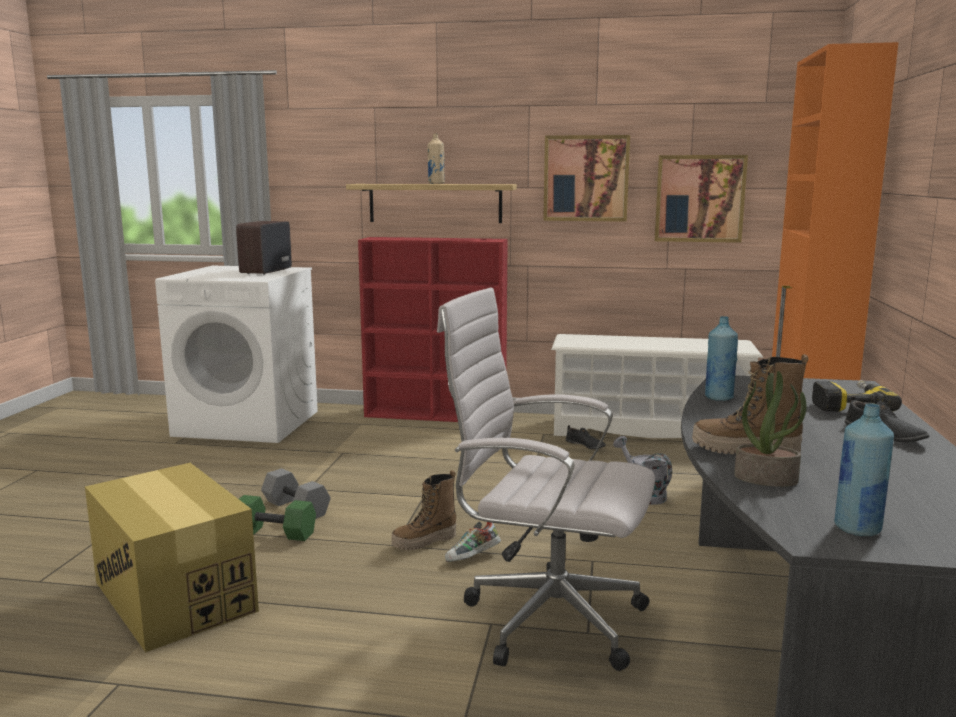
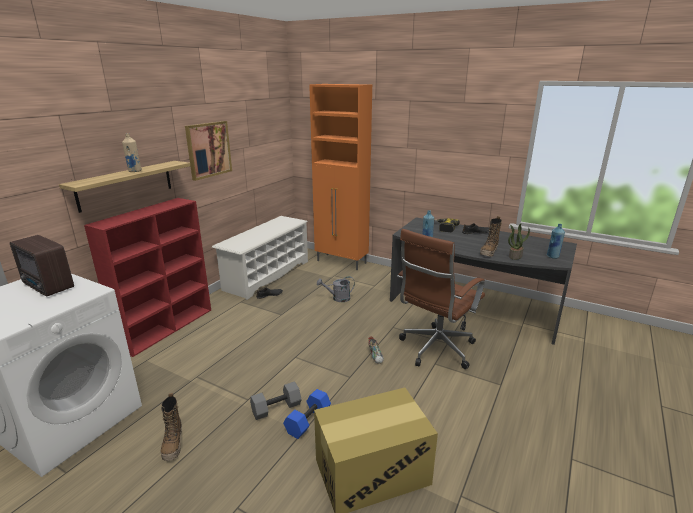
camera: 70 degrees left, 10 degrees up
green dumbbell [239,495,316,541] -> blue dumbbell [283,389,331,439]
boot [391,470,457,550] -> boot moved to [160,393,182,461]
white office chair [437,287,655,671] -> brown office chair [397,229,485,369]
picture [655,155,748,243] -> none

